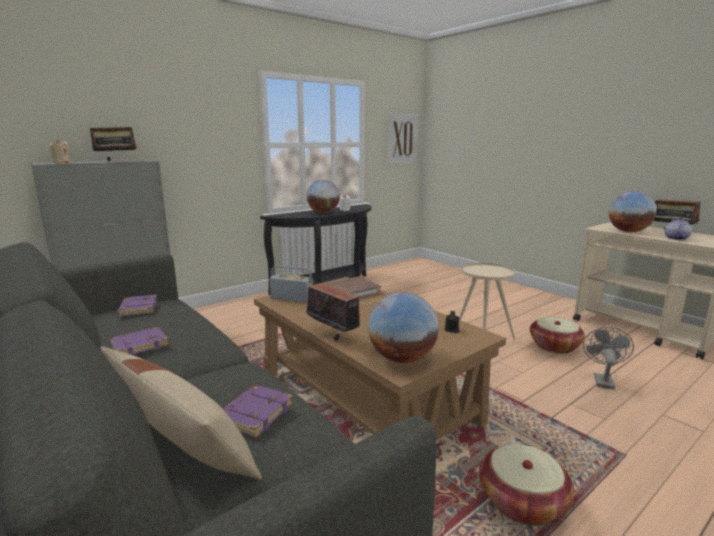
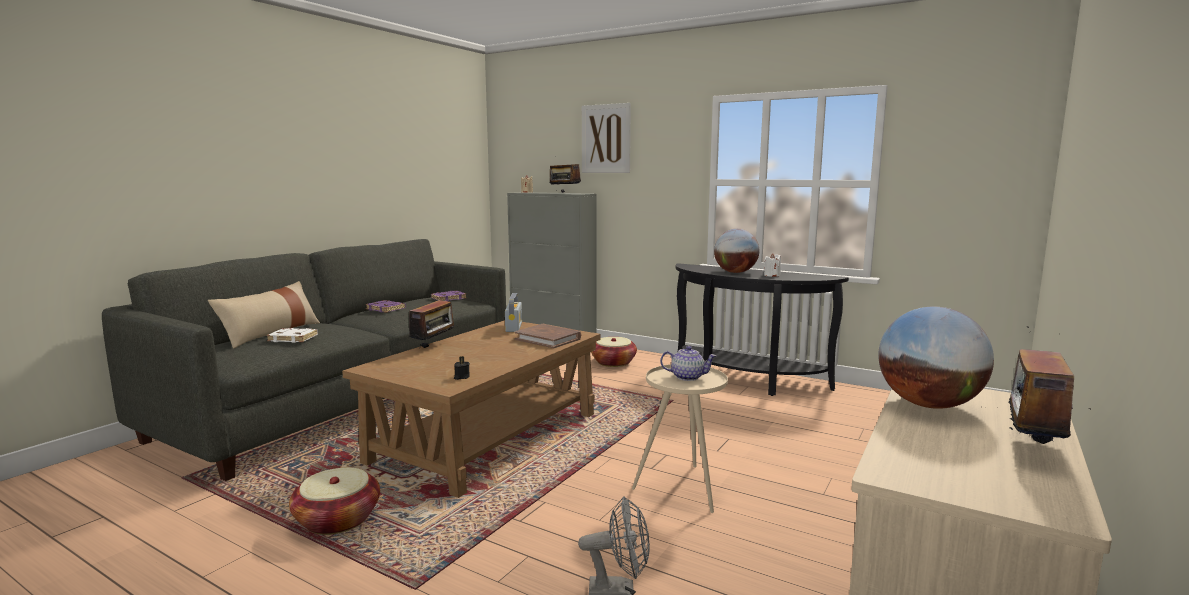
camera: 70 degrees right, 5 degrees down
purple book [223,385,293,438] -> white book [266,328,318,343]
globe [368,292,439,363] -> none
picture [387,113,418,164] -> picture moved to [582,103,631,173]
basket [530,317,585,354] -> basket moved to [591,337,637,367]
teapot [664,217,692,240] -> teapot moved to [660,346,716,381]

